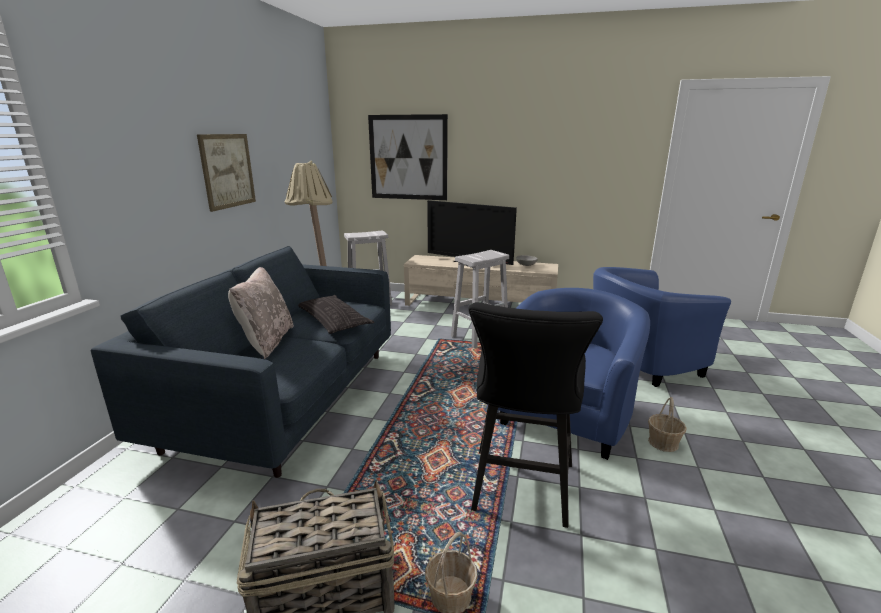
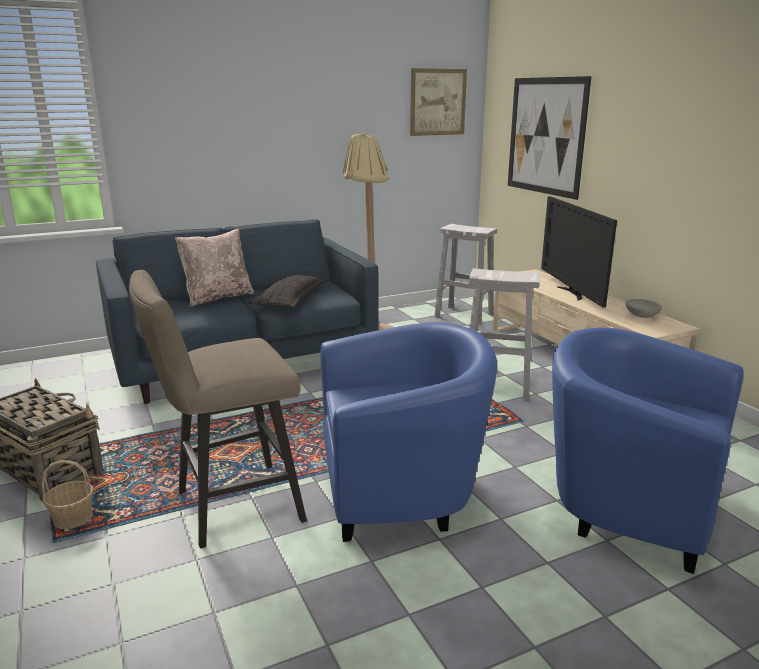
camera: 50 degrees right, 0 degrees up
picture [197,134,256,212] -> picture moved to [410,68,467,136]
black stool [468,302,603,528] -> beige stool [129,270,307,549]
basket [648,397,687,452] -> none

